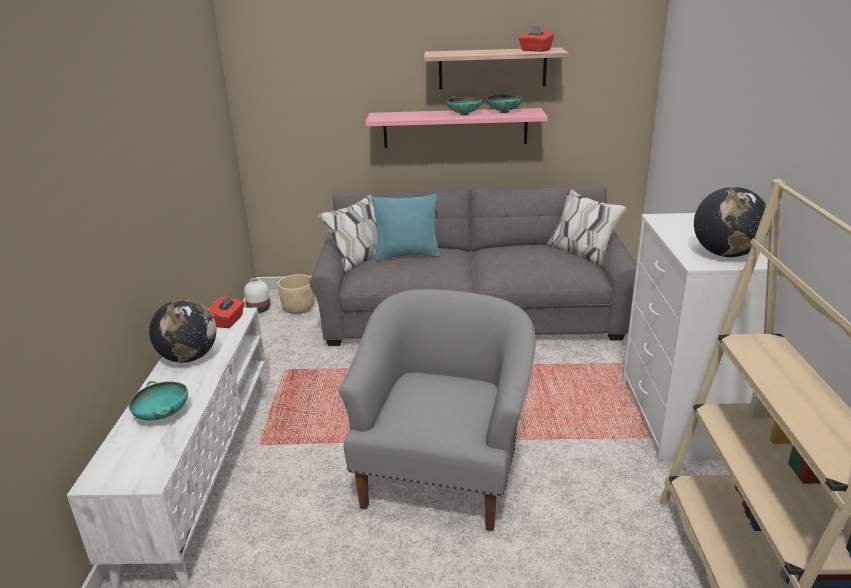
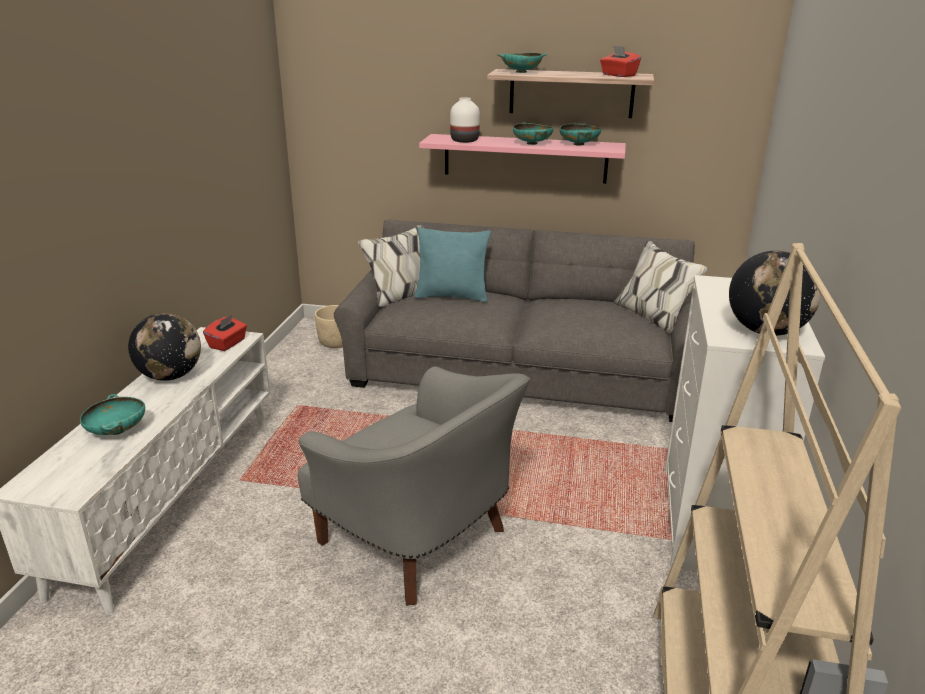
camera: 10 degrees right, 0 degrees up
white vase [244,278,270,313] -> white vase moved to [450,97,480,143]
grey armchair [339,289,536,531] -> grey armchair turned 105 degrees clockwise [298,366,531,606]
none -> turquoise bowl [497,53,547,73]

